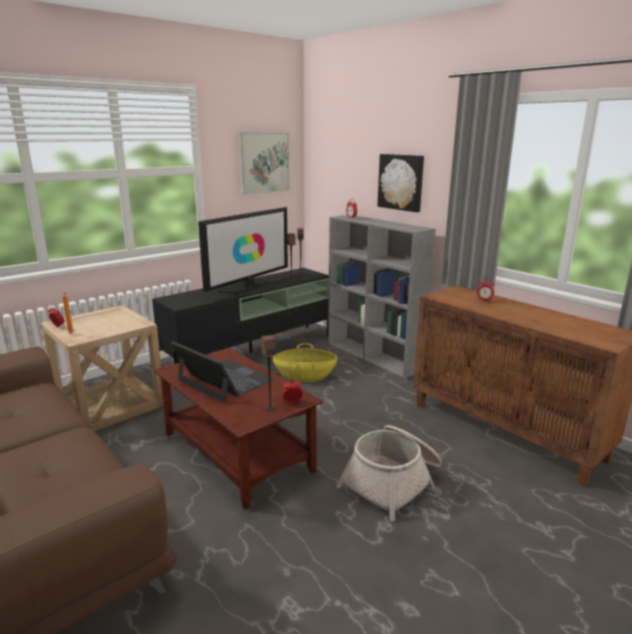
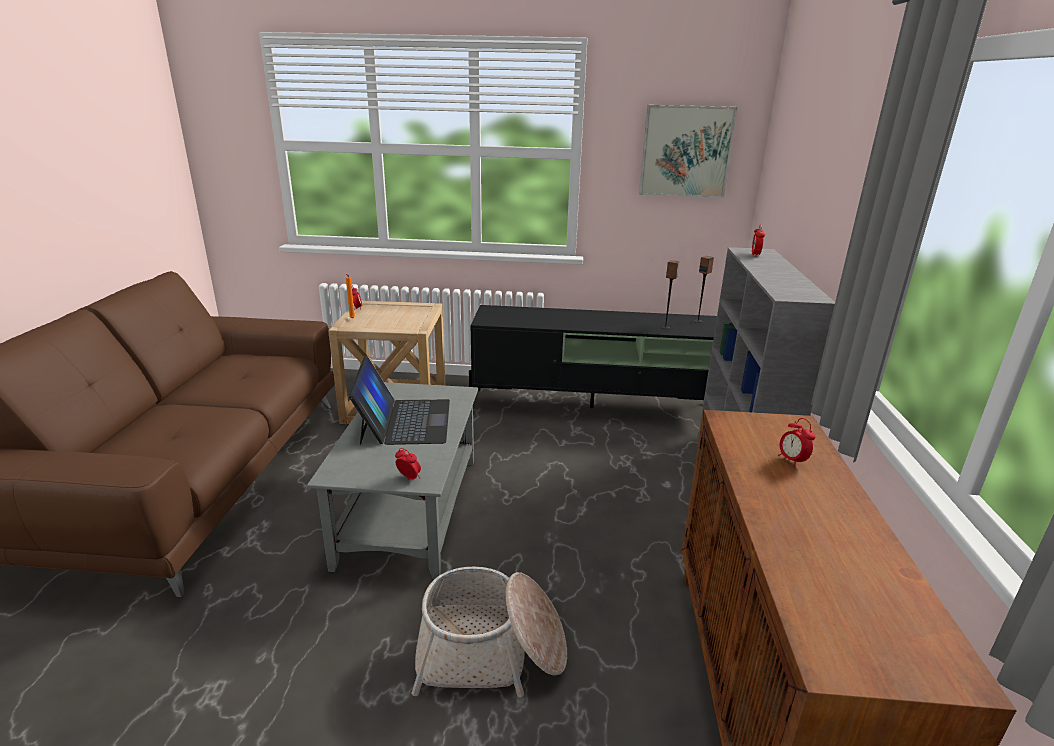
camera: 45 degrees right, 5 degrees up
brown coffee table [154,348,323,510] -> grey coffee table [307,382,478,580]
television [198,207,288,294] -> none
speaker [261,335,276,411] -> none
basket [273,343,337,382] -> none
picture [377,154,424,212] -> none

